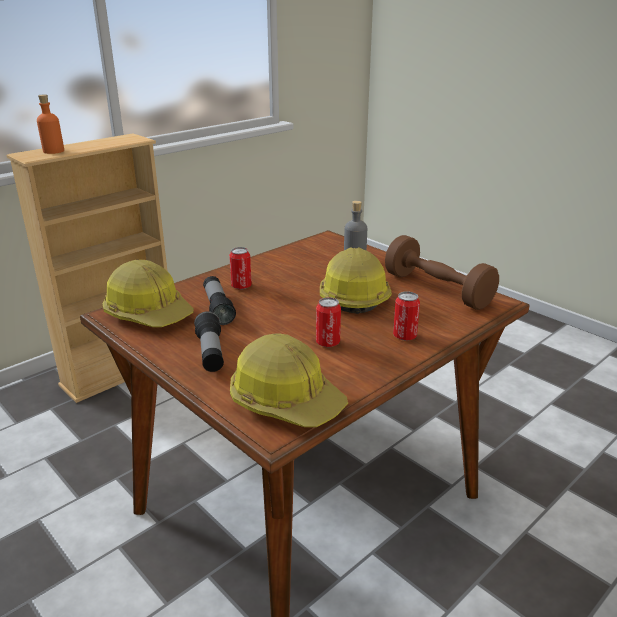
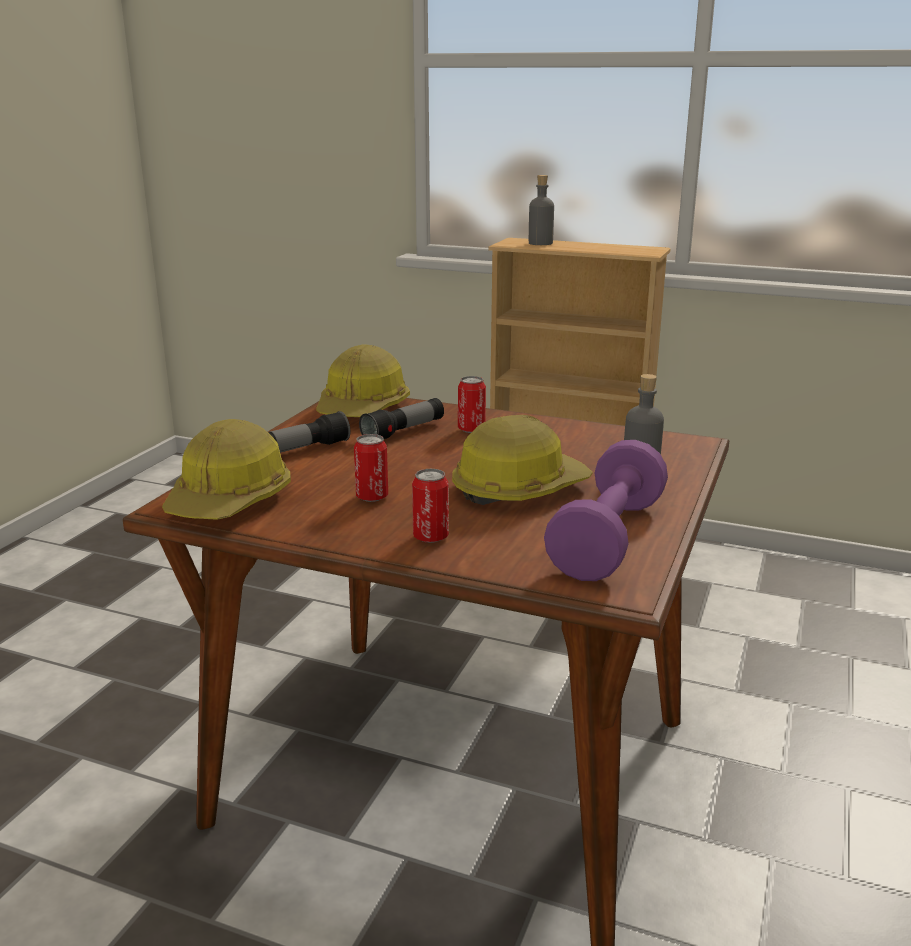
camera: 65 degrees right, 5 degrees down
orange bottle [37,94,64,154] -> grey bottle [529,175,554,245]
brown dumbbell [385,235,499,310] -> purple dumbbell [544,440,668,581]

